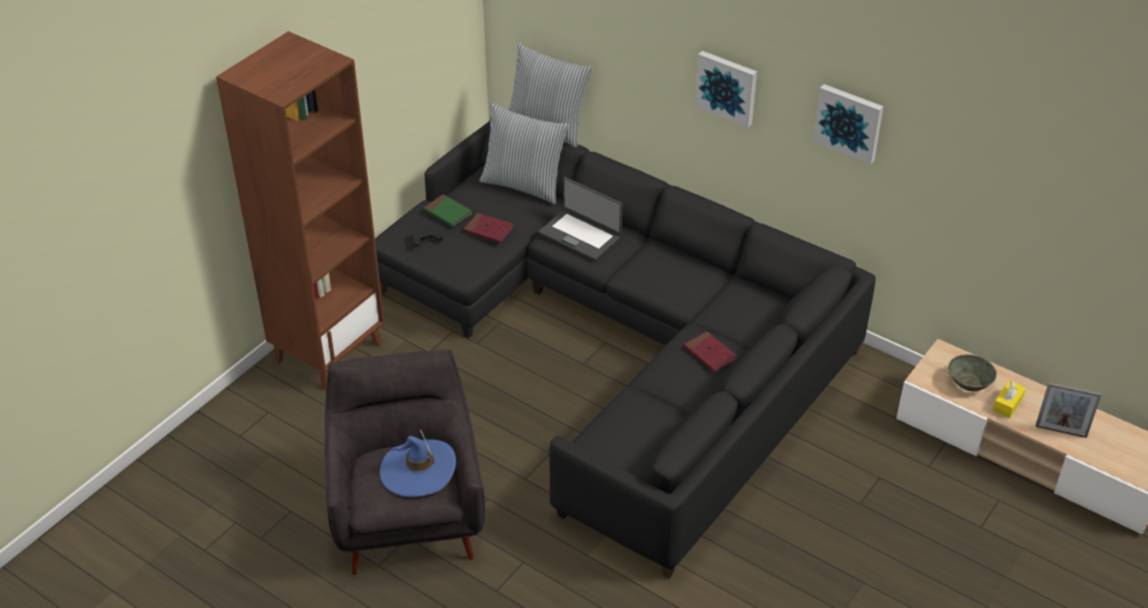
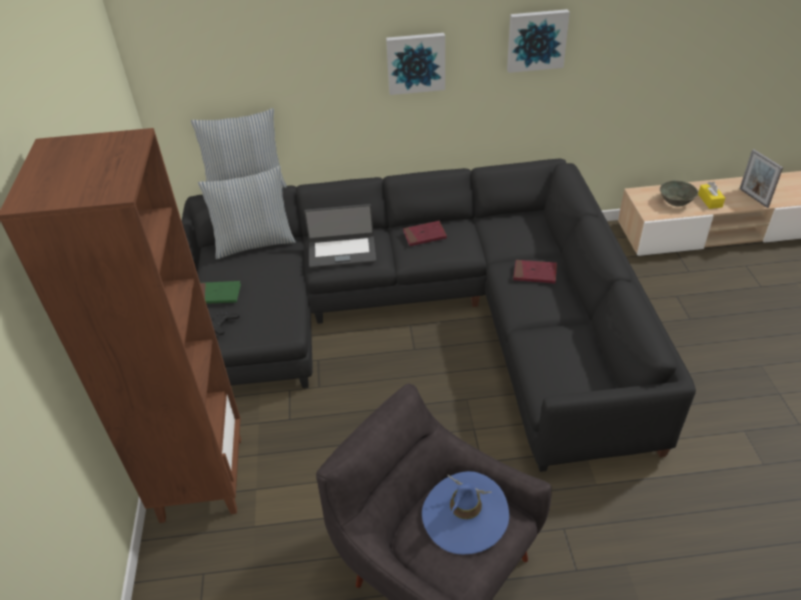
camera: 40 degrees left, 0 degrees up
red book [463,213,514,243] -> red book moved to [403,221,447,246]
picture frame [1035,382,1101,438] -> picture frame turned 90 degrees clockwise [740,149,783,208]

